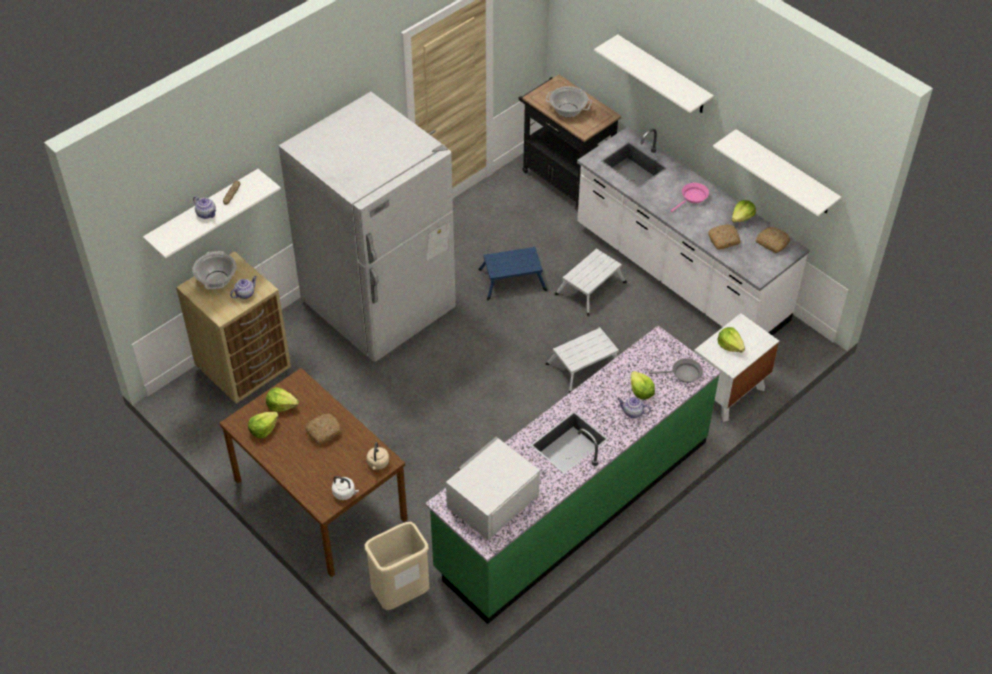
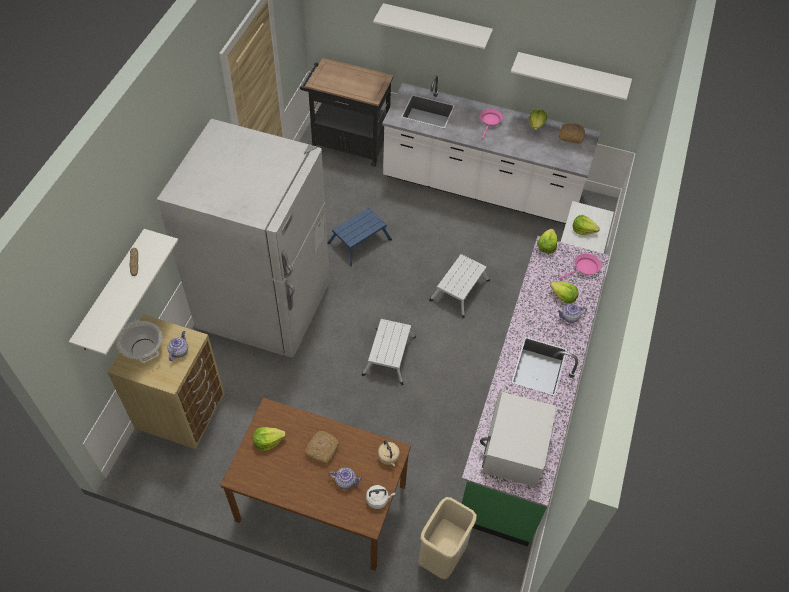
camera: 30 degrees left, 5 degrees up
teapot [193,196,216,219] -> teapot moved to [329,468,362,489]
lettuce [248,412,279,439] -> lettuce moved to [537,228,557,254]
cooking pot [545,86,592,117] -> none
white step ladder [555,248,627,316] -> white step ladder moved to [362,319,416,385]
grey frying pan [649,358,703,383] -> pink frying pan [559,253,601,279]
bread [708,224,741,249] -> none

